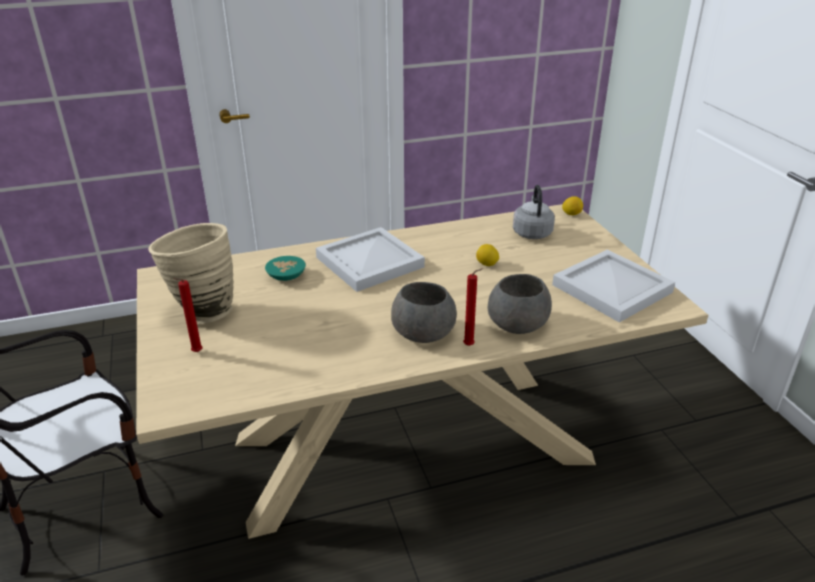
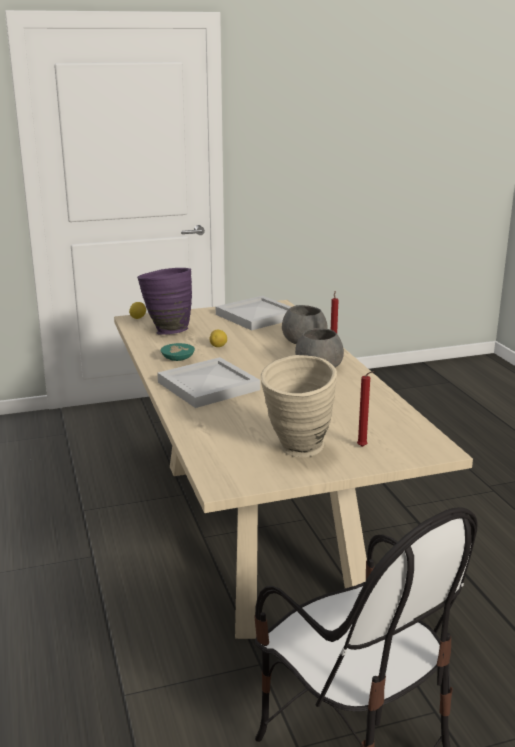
camera: 90 degrees left, 10 degrees down
turquoise bowl [265,256,306,281] -> turquoise bowl moved to [161,343,195,361]
grey kettle [513,185,555,239] -> purple vase [137,268,192,335]

